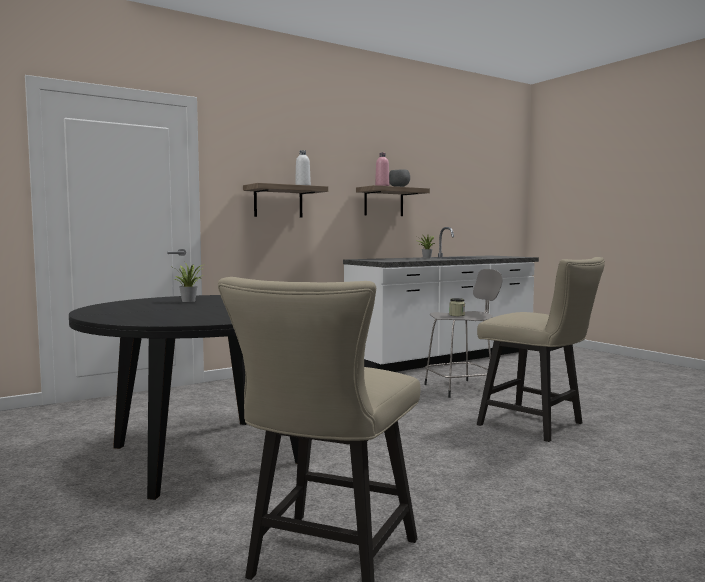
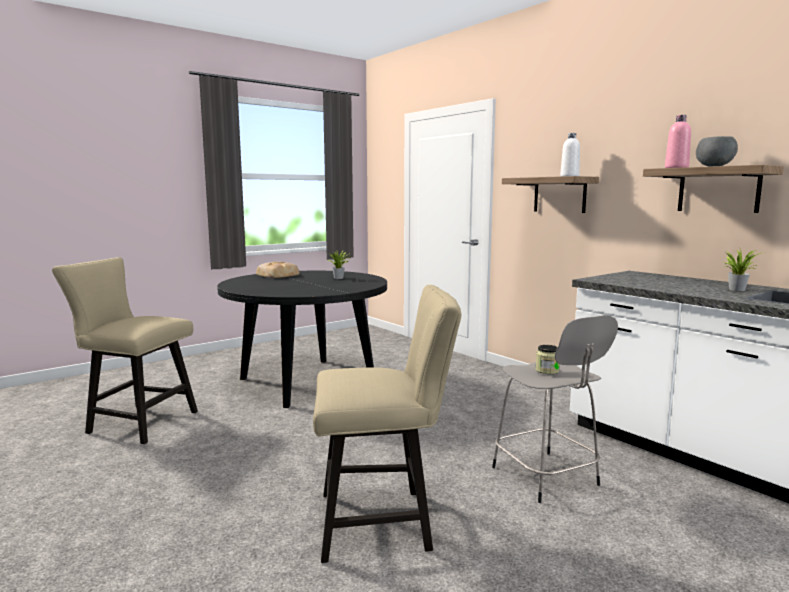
camera: 85 degrees right, 5 degrees up
beige chair [477,257,605,442] -> beige chair turned 135 degrees counterclockwise [313,285,461,563]
none -> bread [256,262,300,278]

